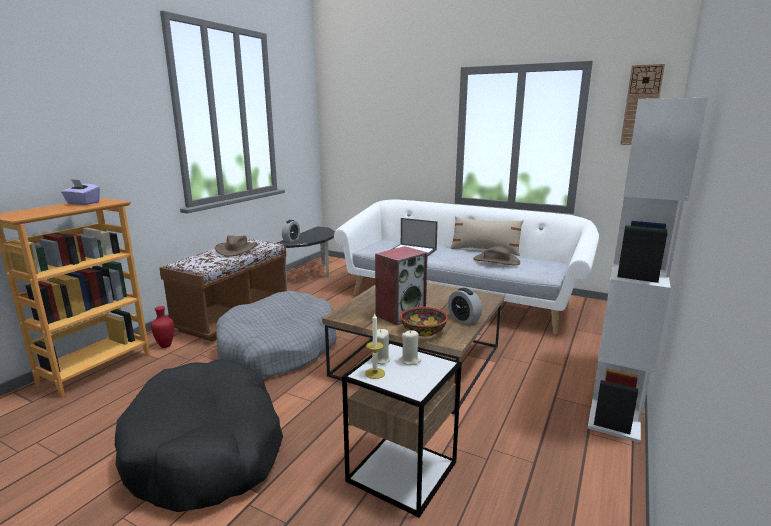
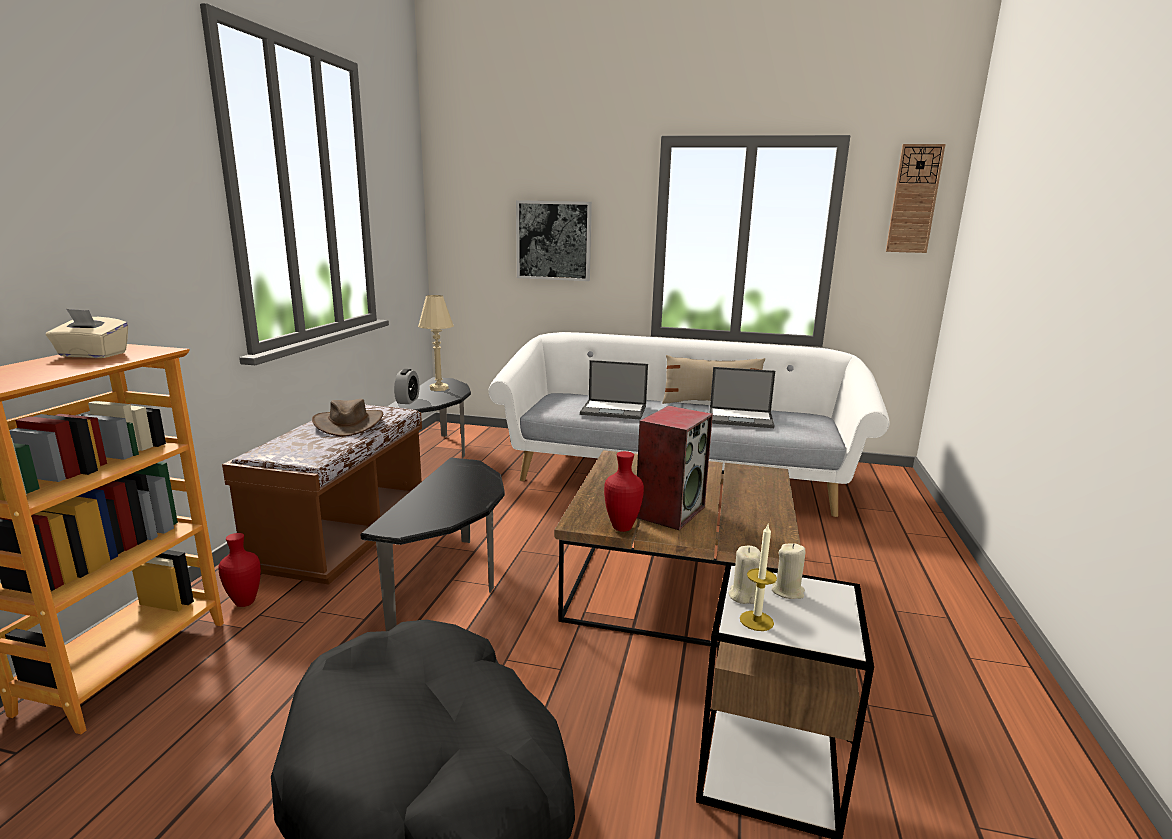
camera: 15 degrees left, 0 degrees up
purple tissue box [61,179,100,205] -> beige tissue box [46,309,128,358]
grey dog bed [216,291,337,378] -> side table [360,457,505,631]
bowl [401,307,448,336] -> none
alarm clock [448,288,482,325] -> none
brown hat [473,246,520,265] -> laptop [710,367,775,428]
white bookcase [588,98,708,443] -> none
none -> beige table lamp [418,295,454,391]
none -> picture [516,200,592,281]
none -> red vase [604,451,644,532]

